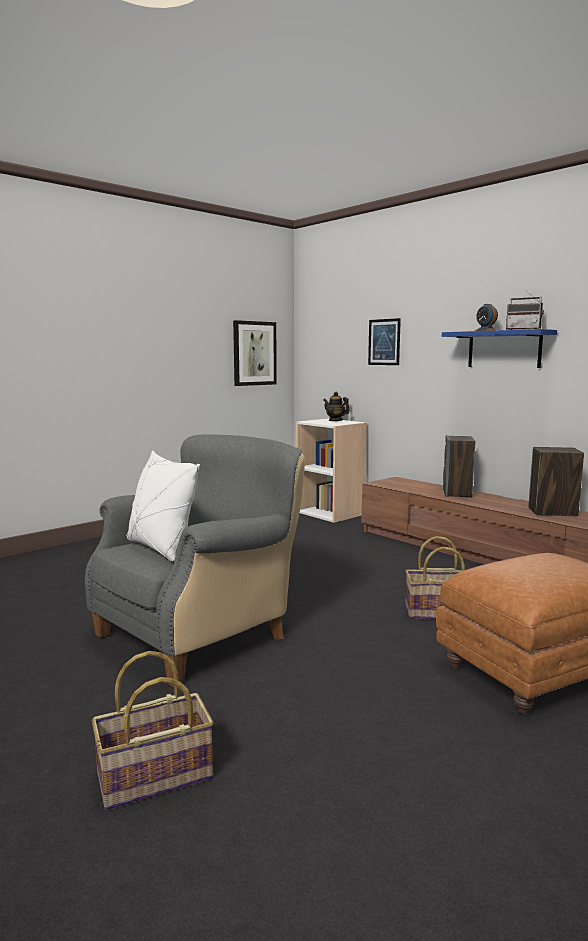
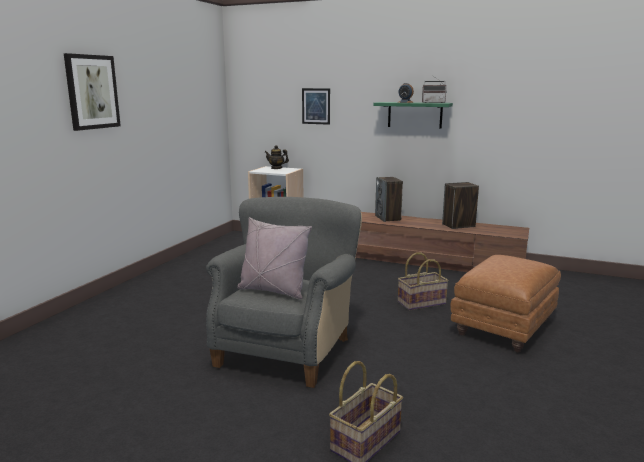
camera: 25 degrees left, 5 degrees up
white pillow [127,451,200,561] -> purple pillow [237,217,312,299]
picture [233,320,277,386] -> picture moved to [64,53,121,131]
blue shelf [442,329,557,368] -> green shelf [373,102,453,129]

